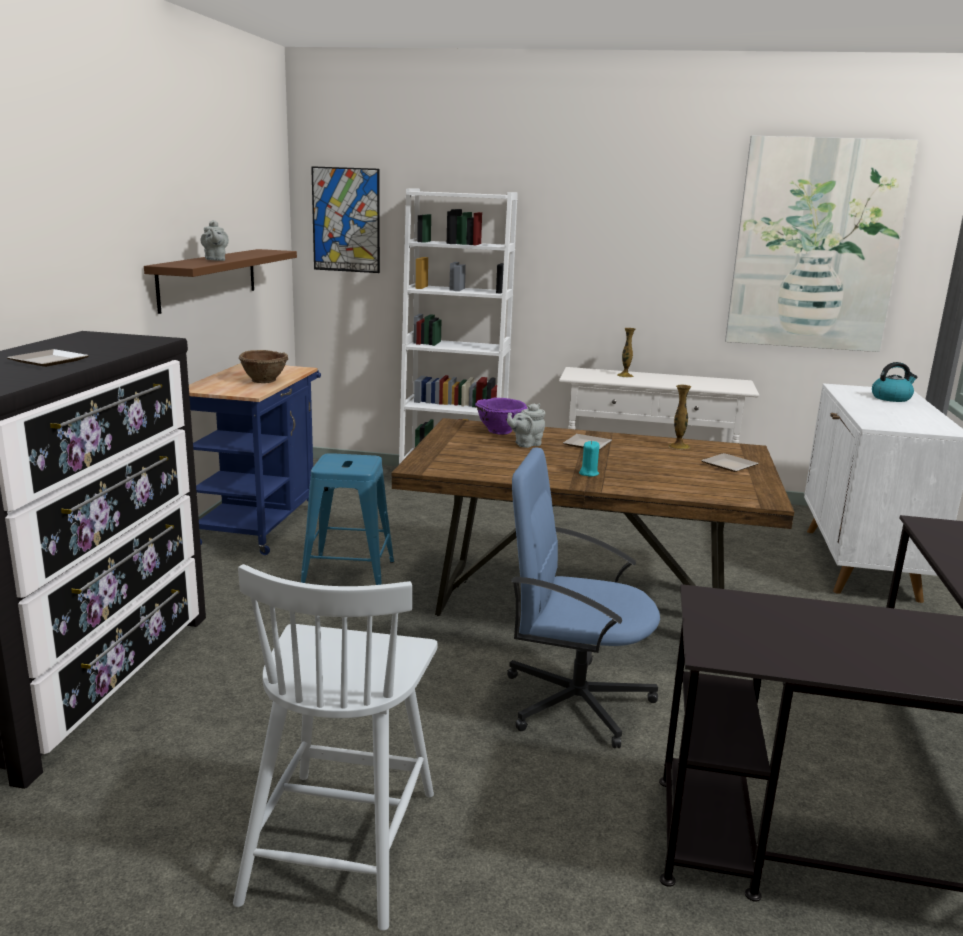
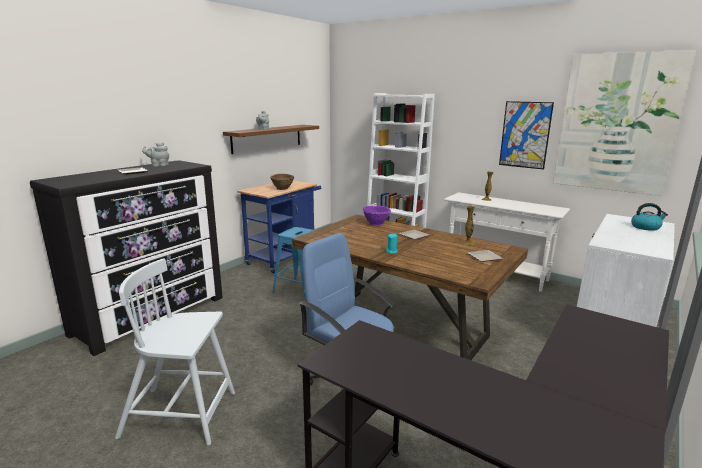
camera: 25 degrees right, 0 degrees up
white chair [233,564,438,931] -> white chair turned 60 degrees clockwise [115,259,235,445]
picture [311,166,380,273] -> picture moved to [499,101,554,170]
grey teapot [507,403,545,448] -> grey teapot moved to [142,142,169,167]

